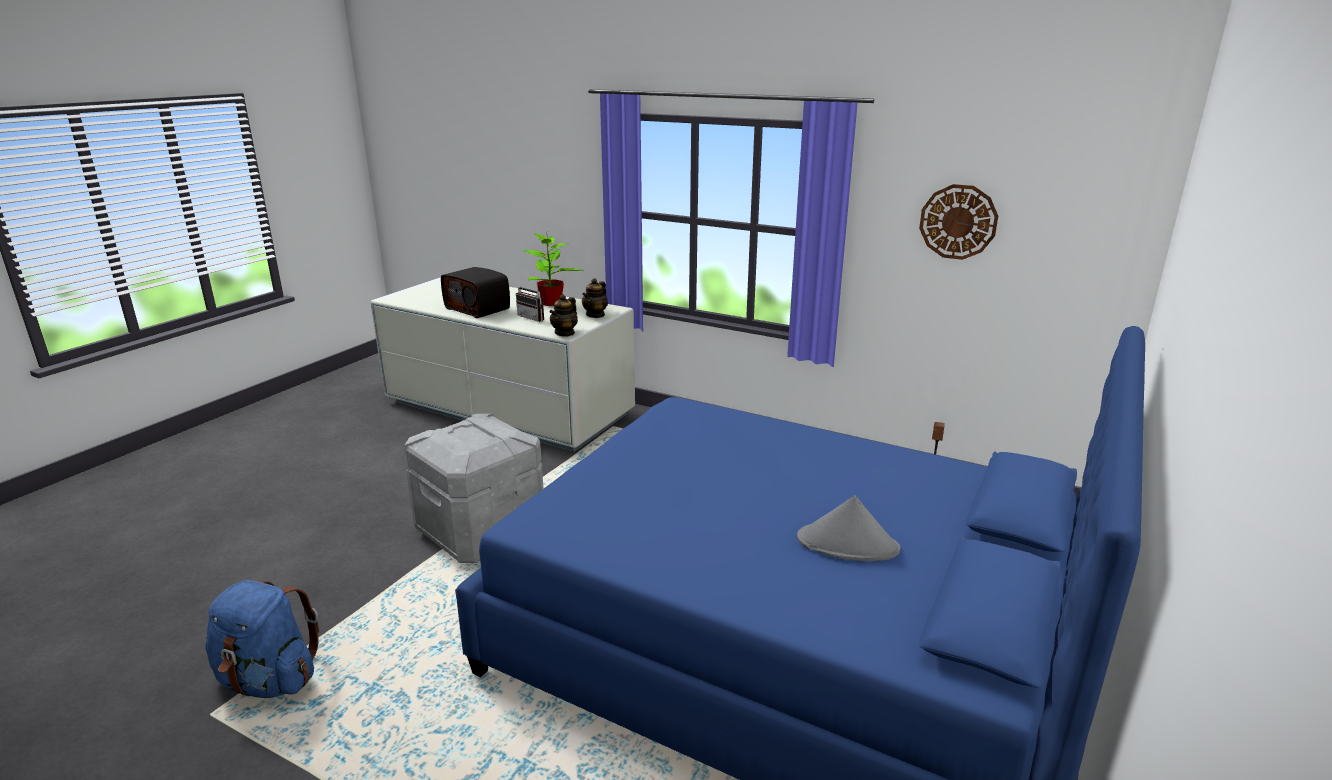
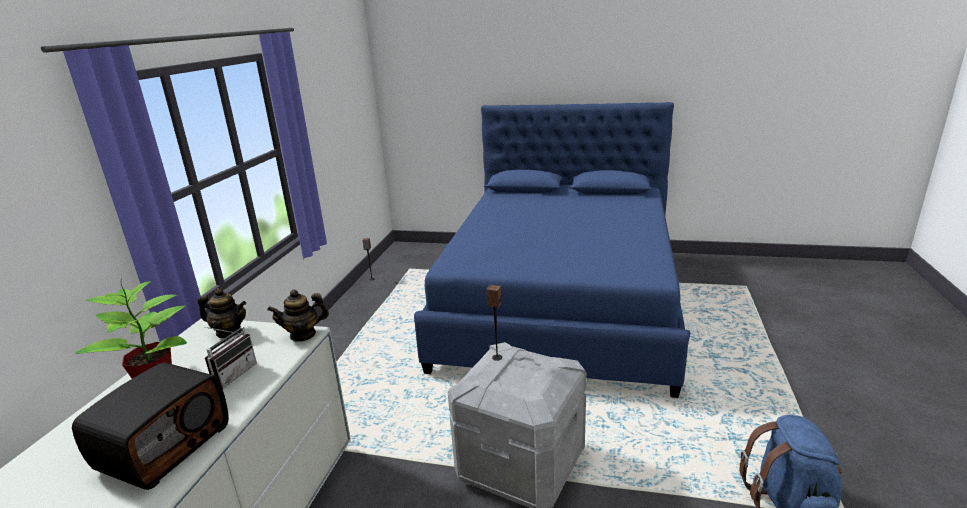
camera: 105 degrees left, 0 degrees up
teapot [550,294,578,337] -> teapot turned 150 degrees clockwise [267,290,329,342]
grey hat [797,495,900,561] -> none
wall clock [919,184,998,260] -> none
none -> speaker [486,285,502,361]

